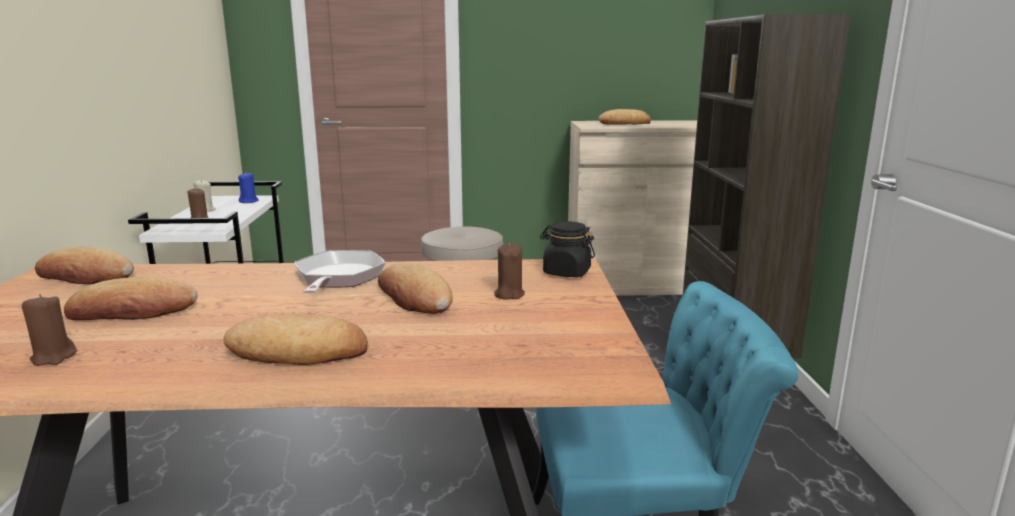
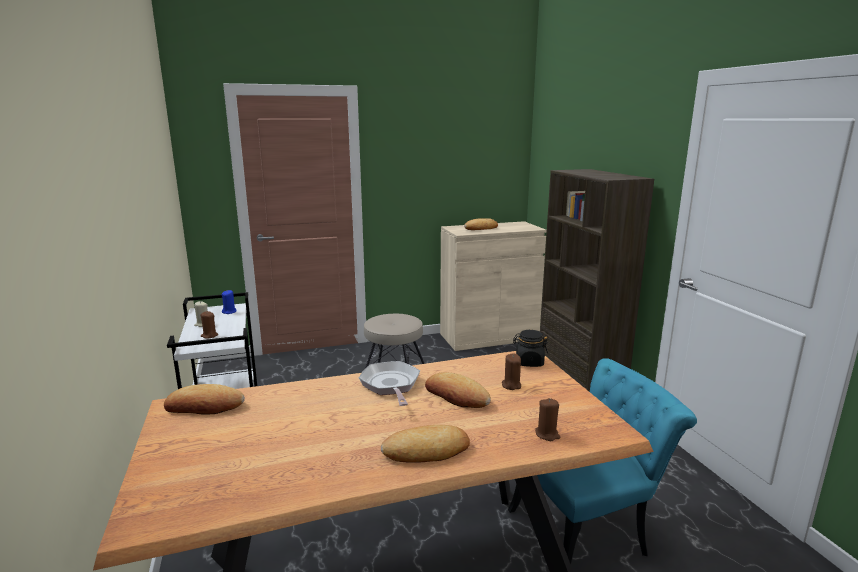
camera: 15 degrees left, 0 degrees up
brown candle [22,294,76,366] -> brown candle moved to [535,398,560,441]
bread [64,277,198,320] -> none

